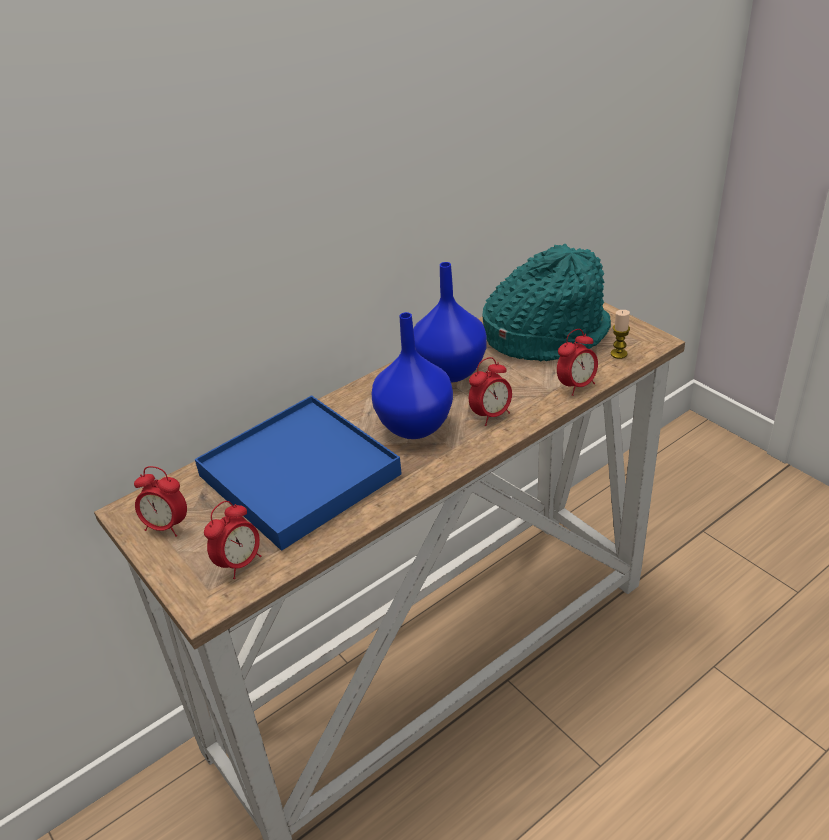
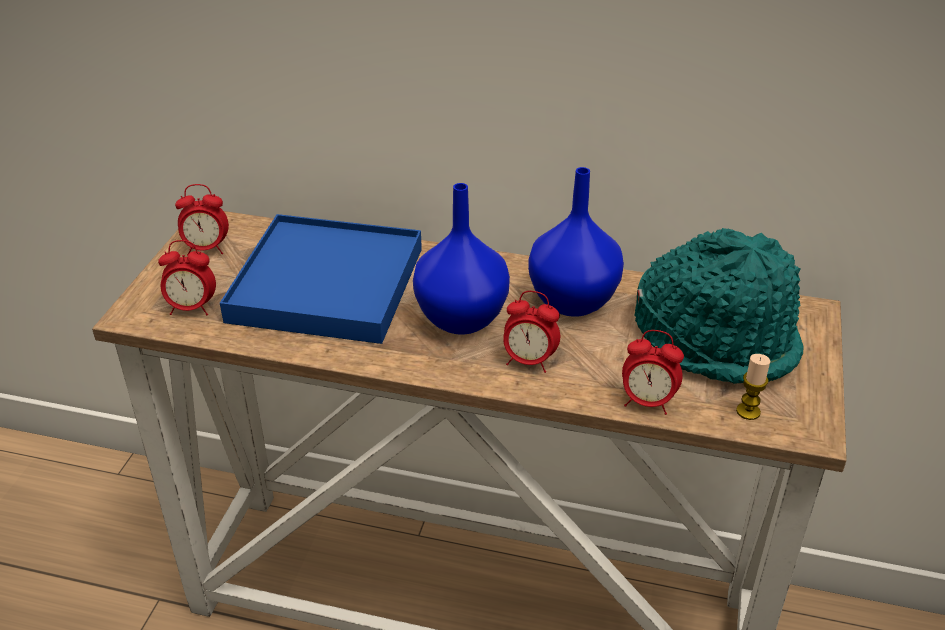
camera: 50 degrees right, 0 degrees up
alarm clock [134,466,187,537] -> alarm clock turned 75 degrees counterclockwise [175,184,229,256]

